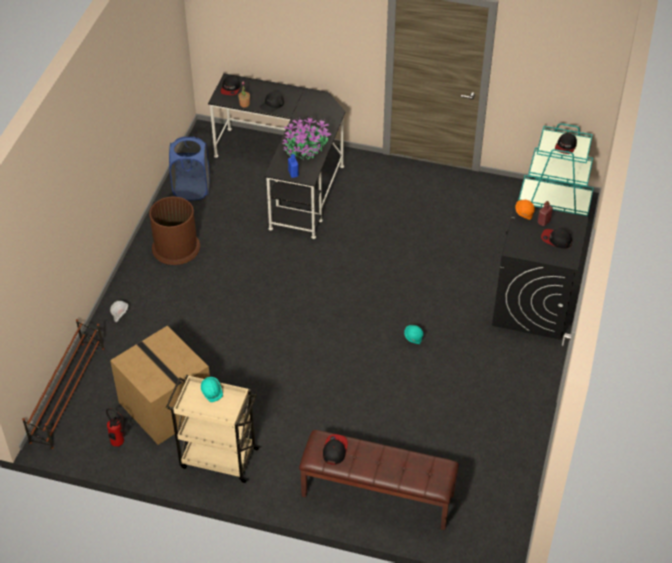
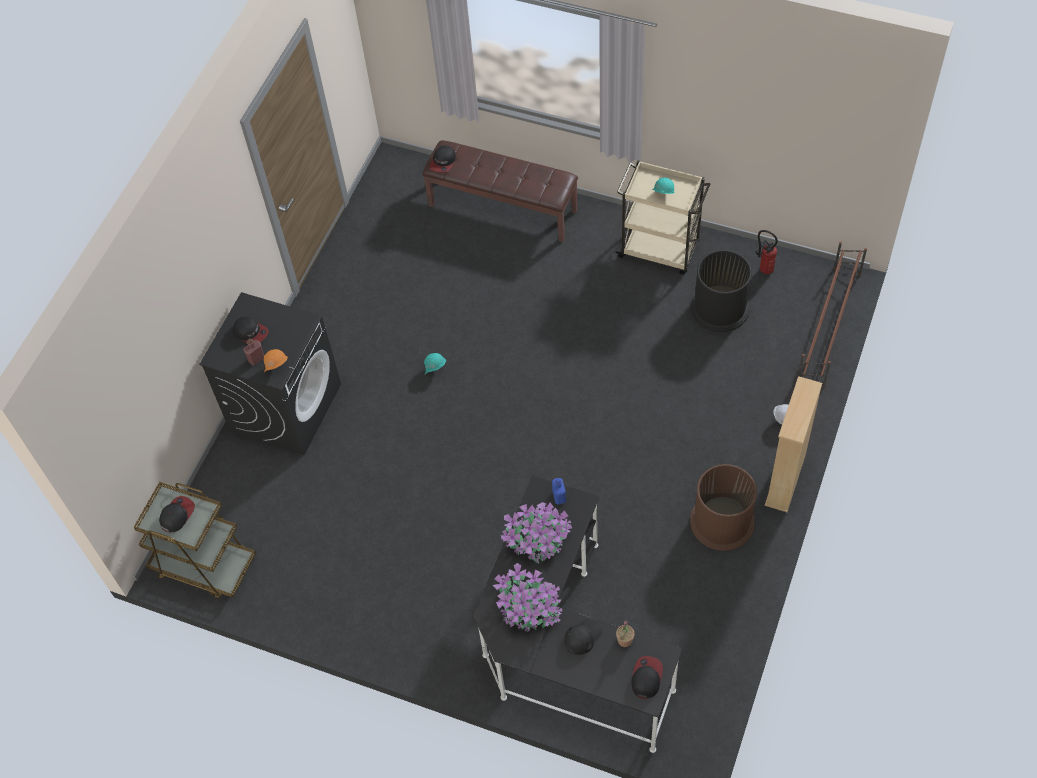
camera: 170 degrees left, 10 degrees up
cardboard box [110,326,210,445] -> black trash can [691,250,752,332]
blue laundry basket [169,137,210,200] -> none
cap [323,434,348,465] -> cap moved to [430,146,456,173]
turquoise cart [518,123,594,216] -> brown cart [134,482,256,598]
none -> potted plant [493,563,562,632]
none -> beige bookcase [765,376,822,512]

